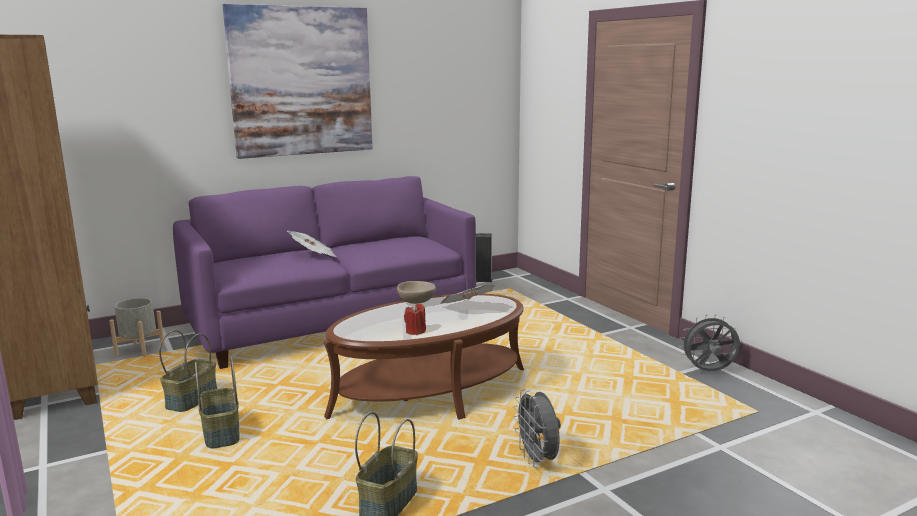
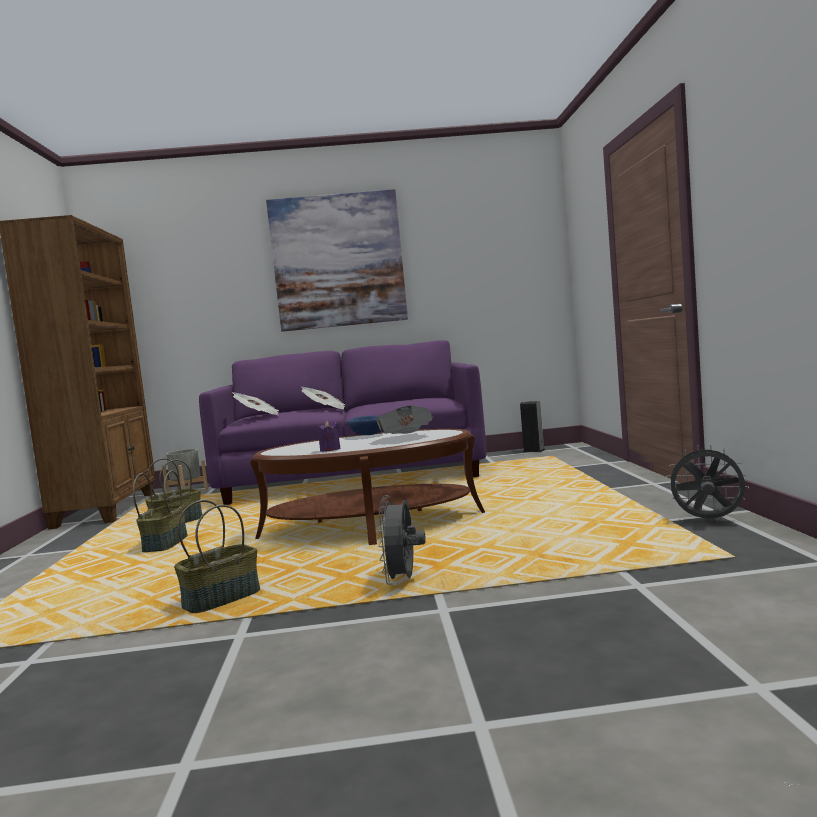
camera: 25 degrees right, 10 degrees down
beige bowl [397,281,436,304] -> blue bowl [348,416,381,435]
red candle [404,304,426,335] -> purple candle [317,421,341,452]
none -> newspaper [232,392,279,415]

